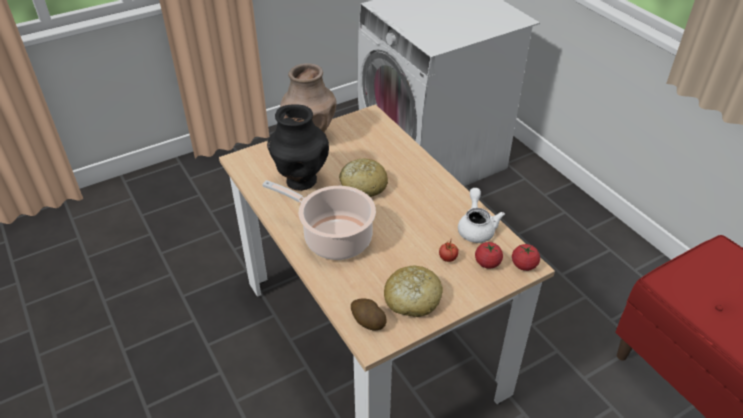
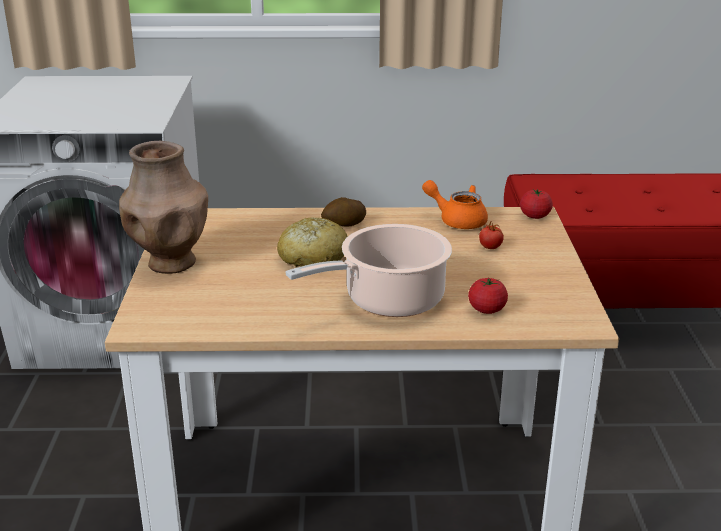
camera: 60 degrees left, 15 degrees down
black vase [267,104,329,191] -> none
potato [351,298,387,331] -> potato moved to [321,197,366,227]
bread [384,266,443,317] -> none
white teapot [458,188,505,243] -> orange teapot [422,180,488,229]
tomato [475,242,503,269] -> tomato moved to [468,277,508,314]

